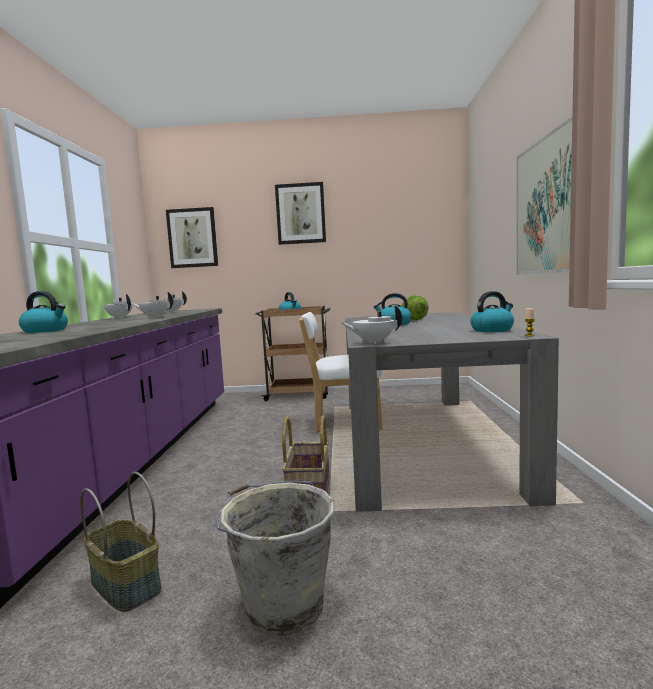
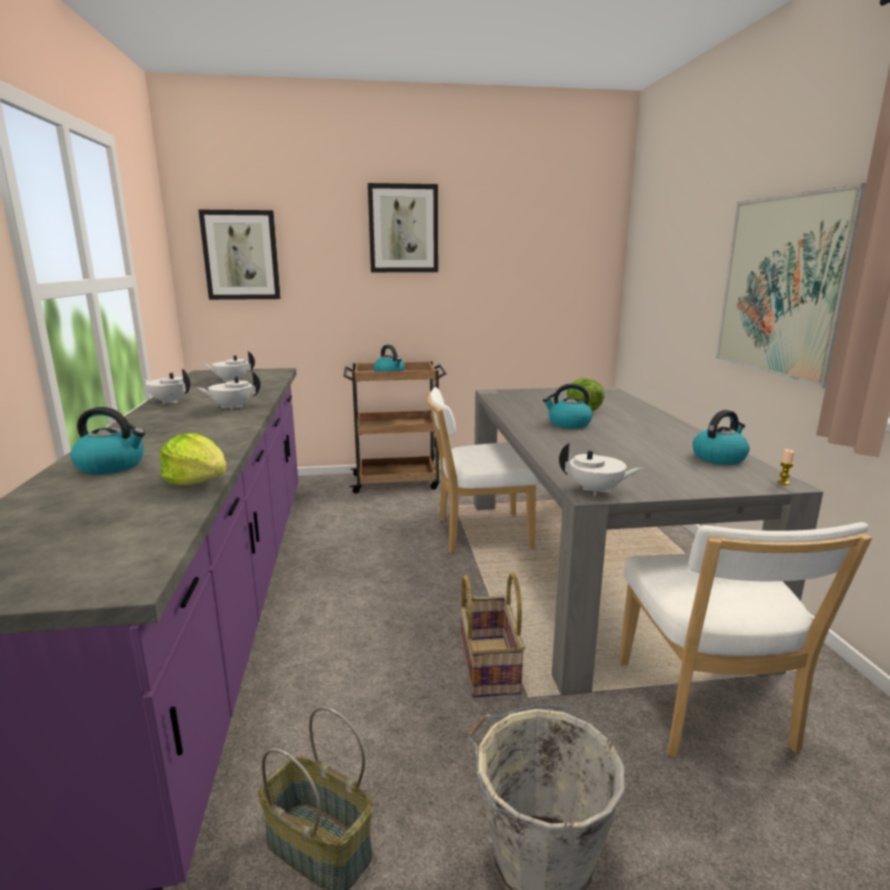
camera: 10 degrees left, 10 degrees up
white teapot [341,305,402,344] -> white teapot turned 150 degrees counterclockwise [559,442,643,496]
none -> lettuce [160,433,227,485]
none -> white chair [619,522,872,757]

